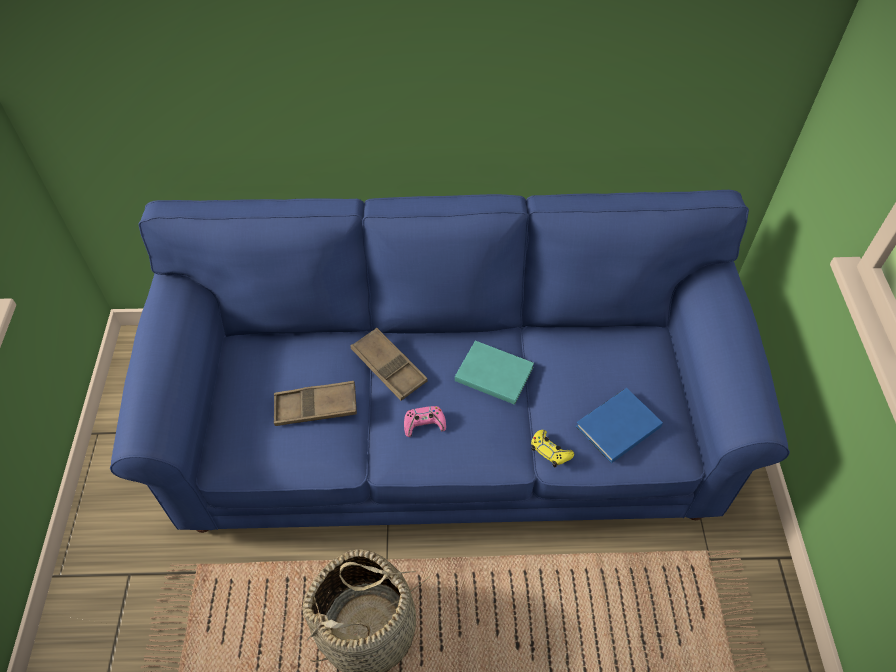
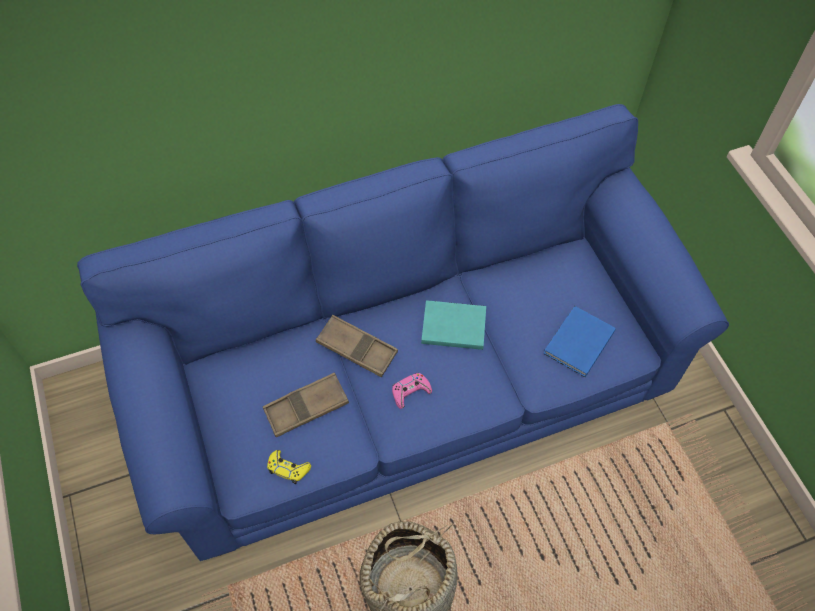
camera: 20 degrees left, 5 degrees up
yellow game controller [531,430,574,467] -> yellow game controller moved to [267,450,311,484]

